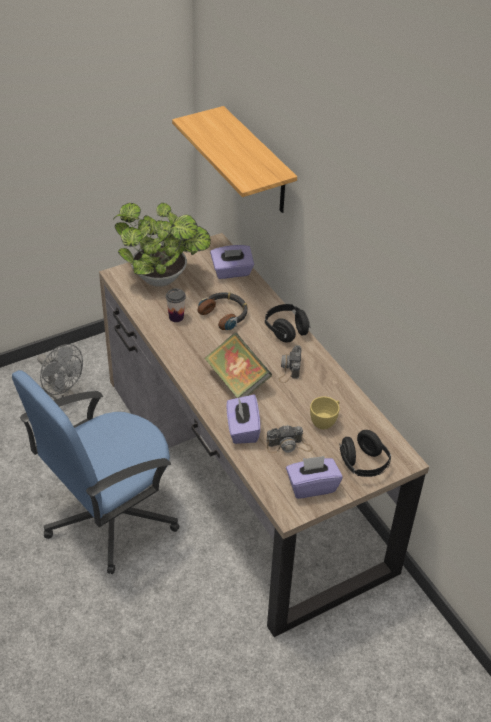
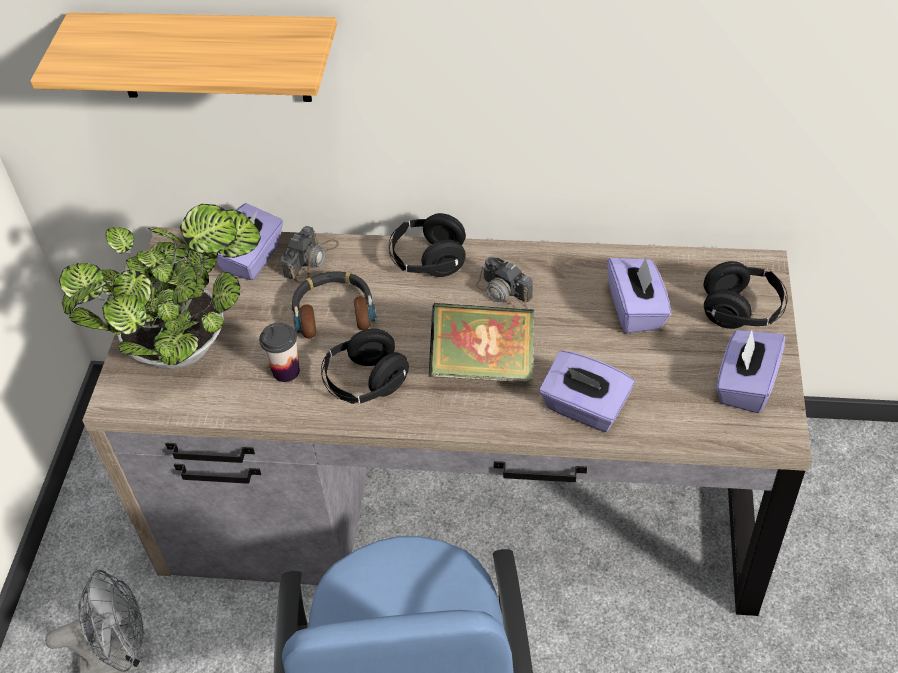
camera: 50 degrees left, 5 degrees up
camera [266,425,313,453] -> camera moved to [281,226,339,284]
yellow cup [310,397,340,430] -> purple tissue box [607,257,671,334]
none -> black headphones [321,329,409,404]

